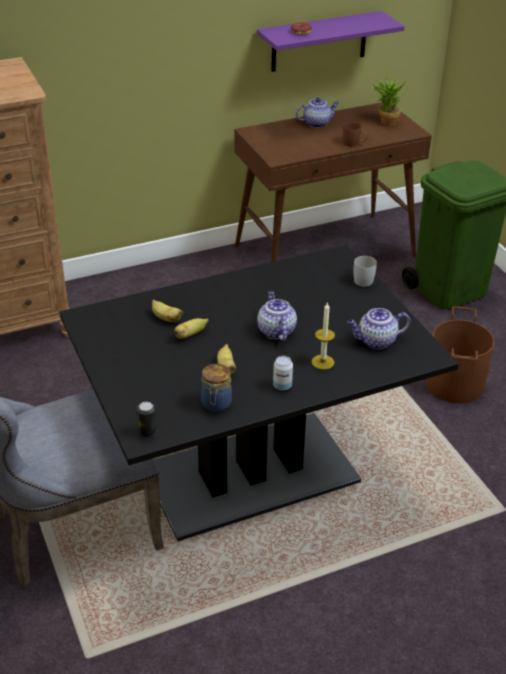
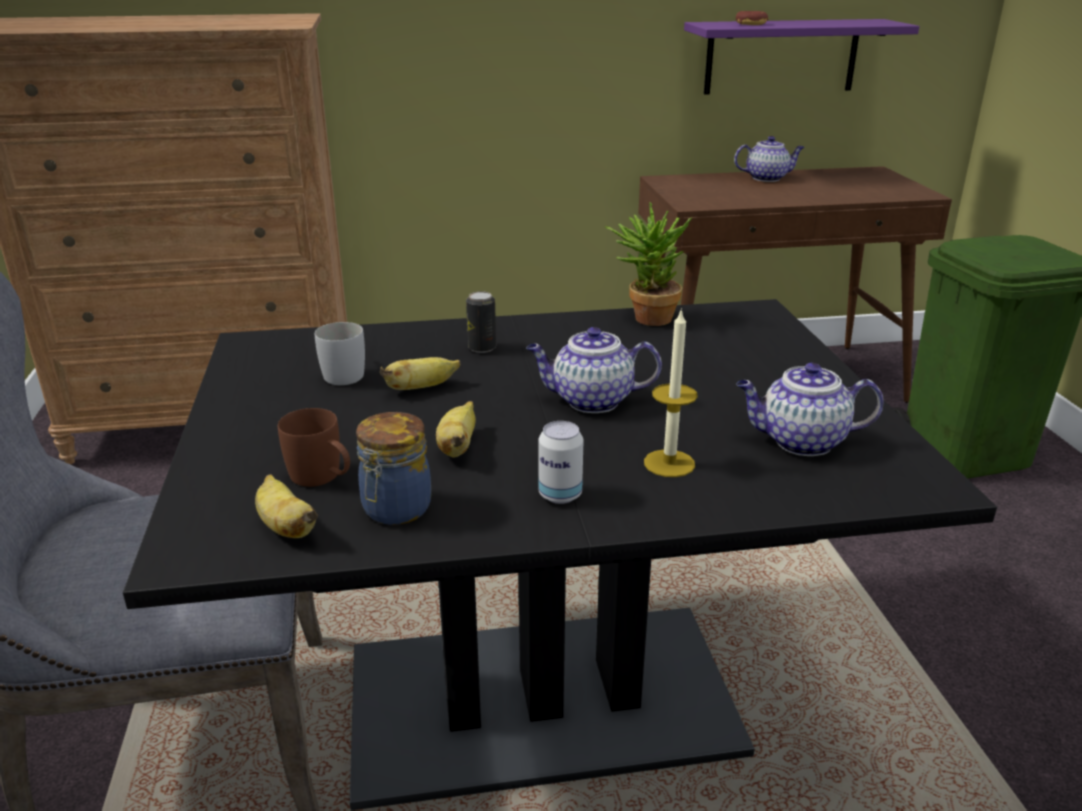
camera: 15 degrees right, 10 degrees down
can [137,402,157,437] -> can moved to [466,291,496,353]
banana [152,300,184,322] -> banana moved to [255,474,318,538]
teapot [257,291,297,341] -> teapot turned 90 degrees counterclockwise [526,327,662,413]
brown mug [343,122,367,147] -> brown mug moved to [278,408,350,487]
white mug [353,256,377,287] -> white mug moved to [315,322,365,385]
potted plant [370,74,406,126] -> potted plant moved to [605,202,692,326]
brown bucket [425,307,494,404] -> none

